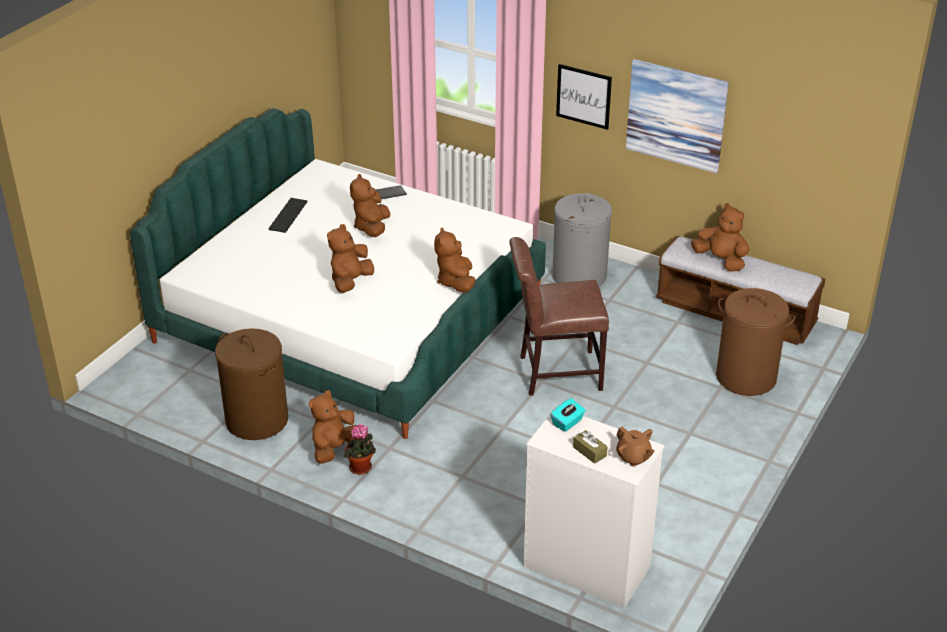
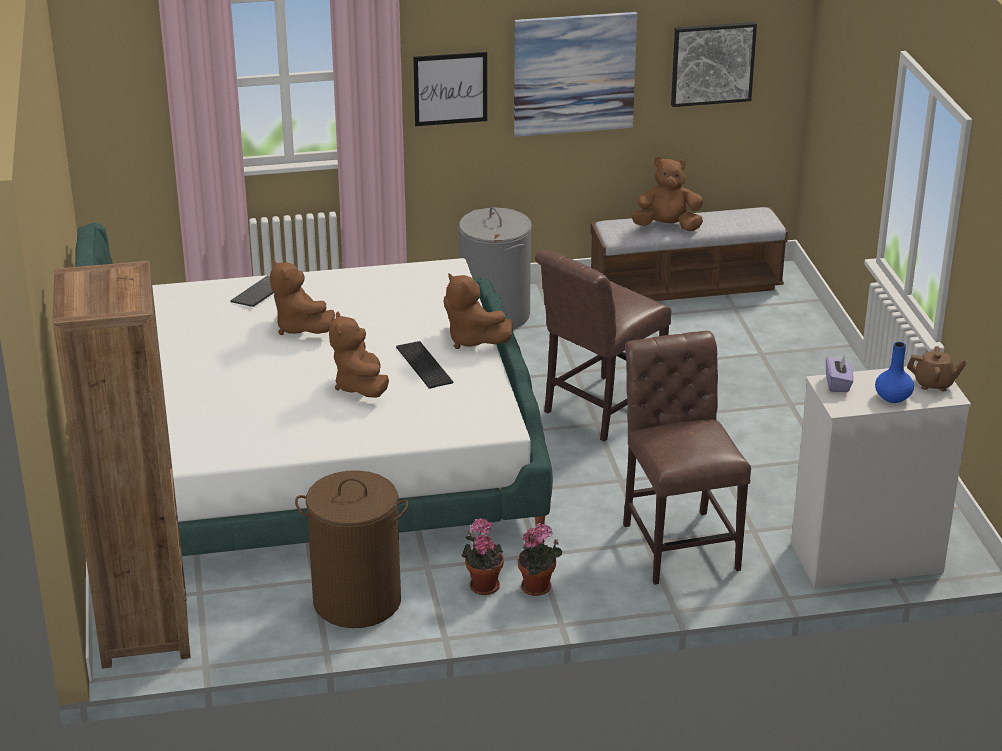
camera: 40 degrees left, 5 degrees down
keyboard [268,198,308,233] -> keyboard moved to [396,341,453,389]
brown plush toy [309,390,356,464] -> potted plant [462,518,504,595]
turquoise tissue box [551,398,585,432] -> purple tissue box [826,355,854,392]
brown tissue box [573,430,608,464] -> blue vase [875,342,914,403]
brown laundry basket [716,288,796,396] -> none
none -> brown bookcase [53,261,191,669]
none -> brown chair [623,331,751,585]
none -> picture [671,22,757,107]

